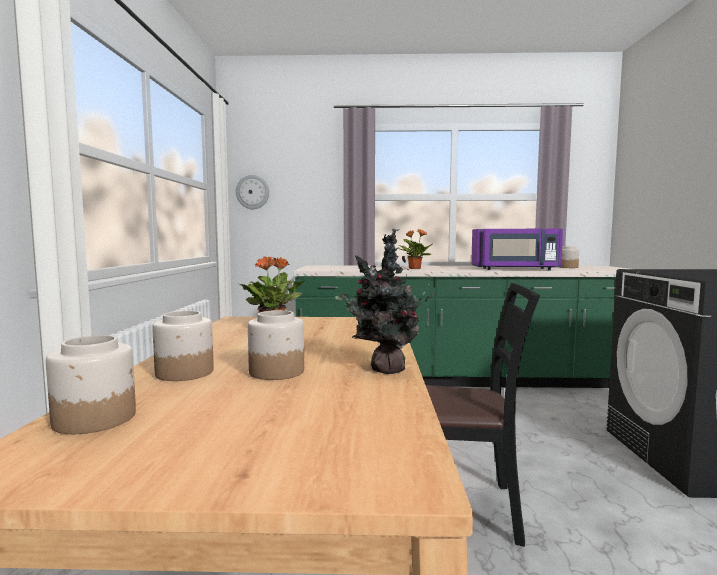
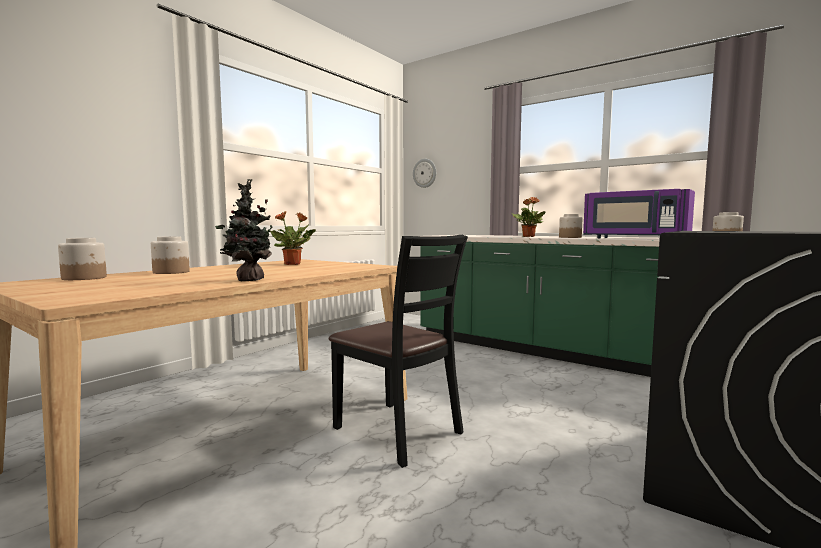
camera: 35 degrees right, 0 degrees up
jar [248,310,304,380] -> jar moved to [559,214,582,238]

